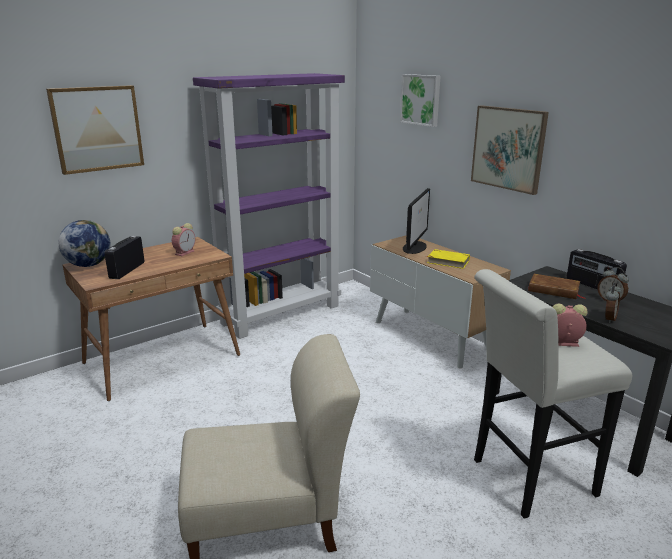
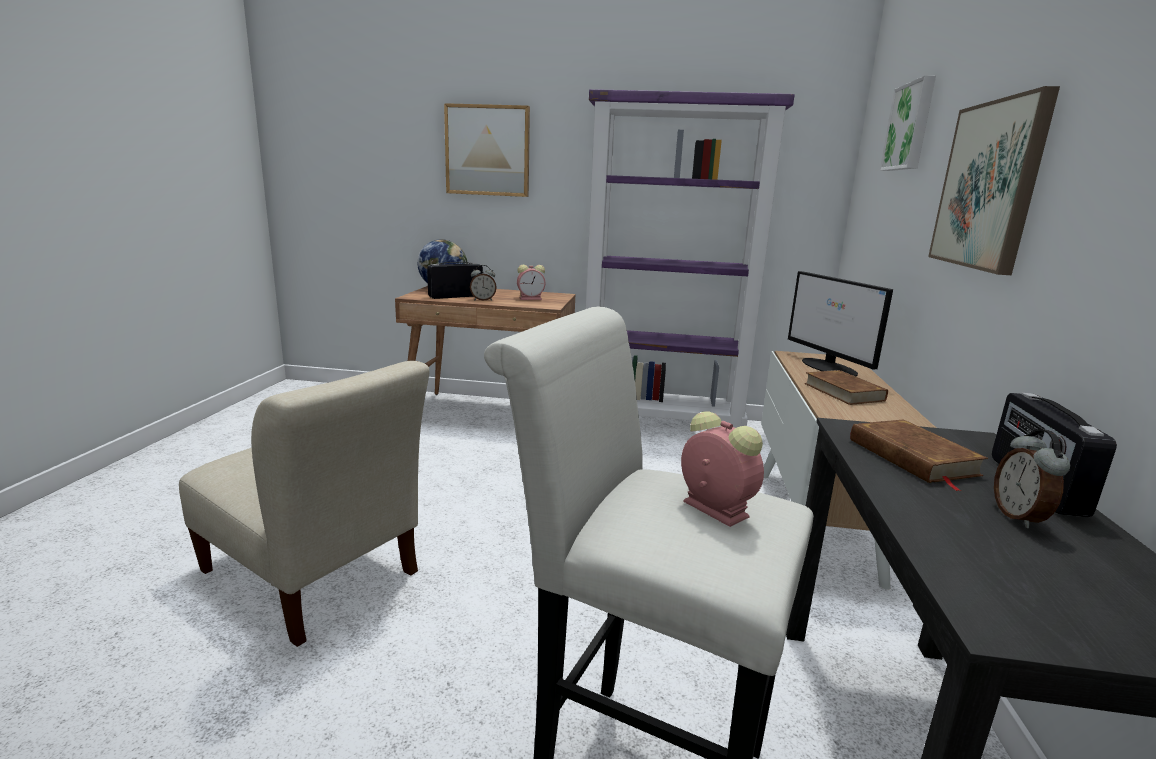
camera: 45 degrees right, 5 degrees down
monitor [403,188,430,254] -> monitor turned 90 degrees clockwise [788,271,893,376]
yellow book [426,249,470,269] -> brown book [804,370,888,405]
alarm clock [605,283,622,323] -> alarm clock moved to [470,265,497,301]

